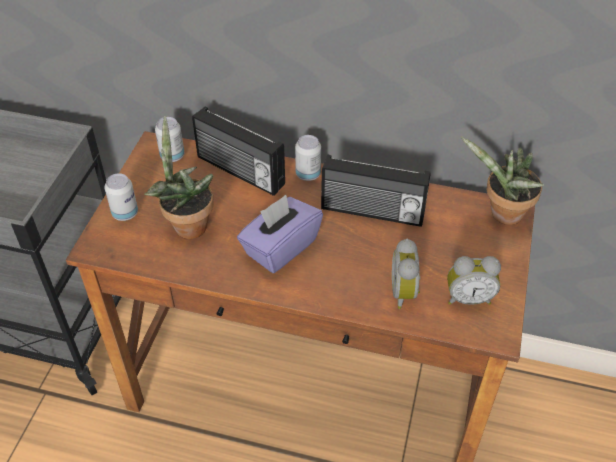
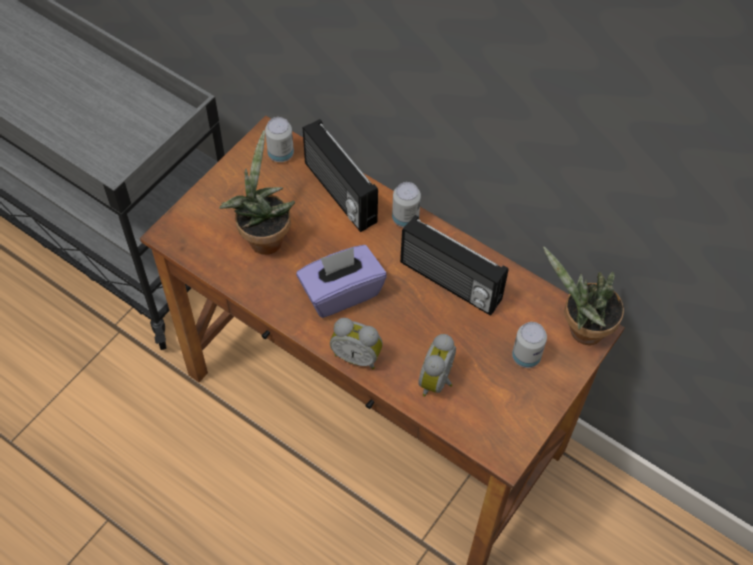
camera: 20 degrees right, 10 degrees up
can [105,173,138,221] -> can moved to [512,322,547,368]
alarm clock [447,256,501,305] -> alarm clock moved to [330,318,383,370]

